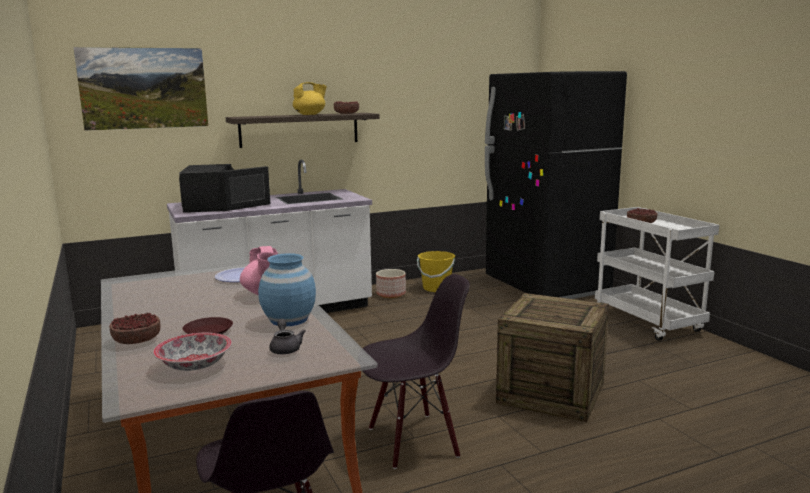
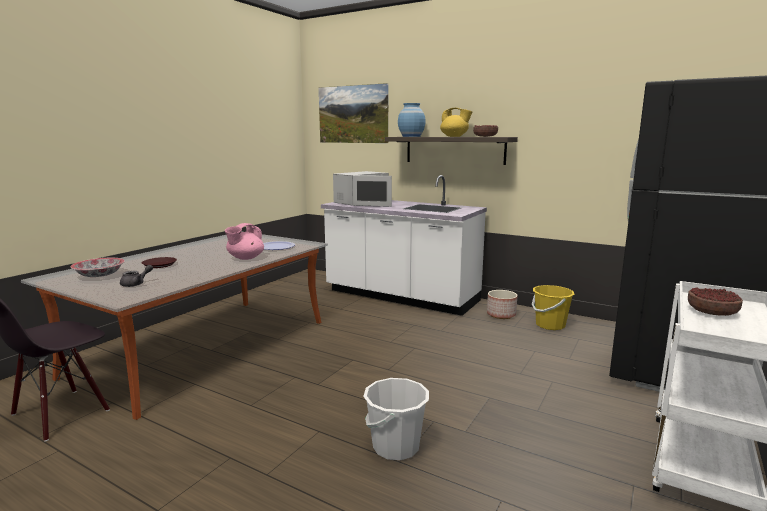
camera: 55 degrees right, 0 degrees up
bowl [109,313,160,344] -> none
black microwave [179,164,271,213] -> white microwave [333,171,392,207]
blue vase [258,253,316,326] -> blue vase moved to [398,103,425,137]
black chair [363,274,470,469] -> none
crate [496,293,609,422] -> white bucket [363,378,429,460]

